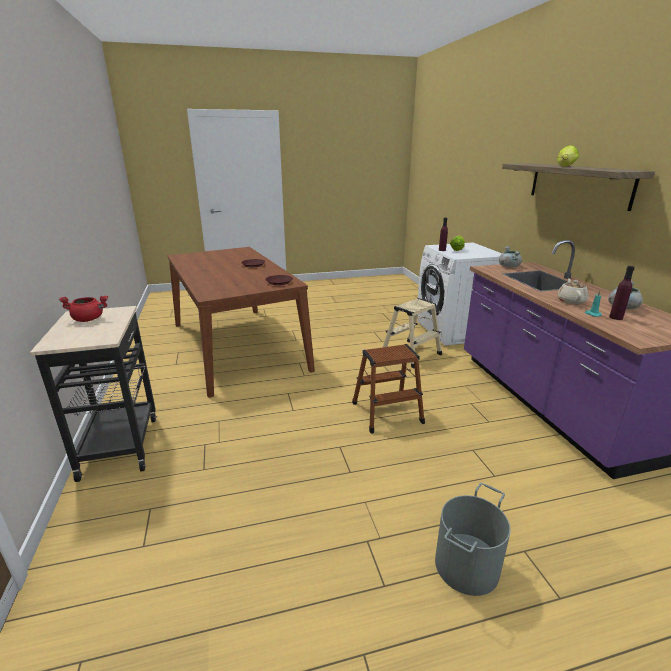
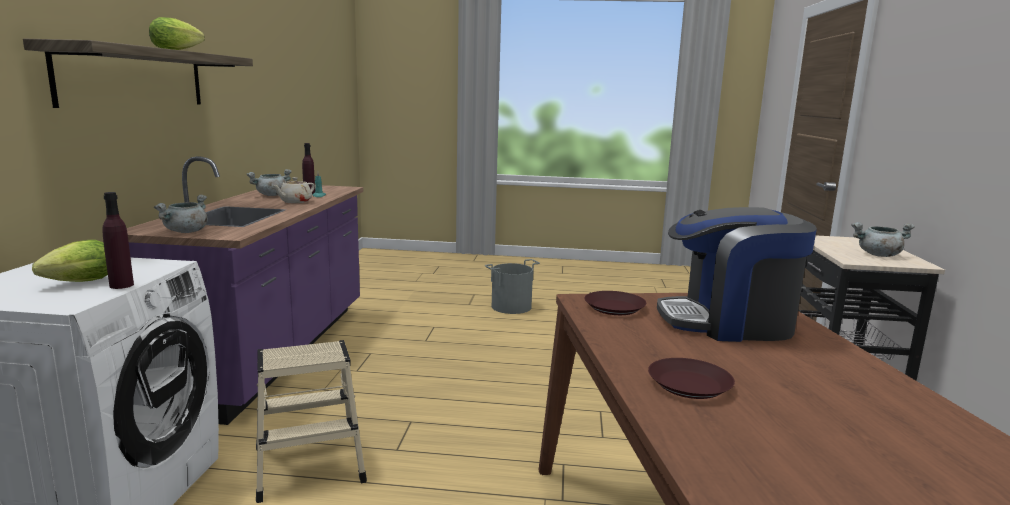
camera: 160 degrees left, 10 degrees down
red cooking pot [58,296,108,322] -> grey cooking pot [851,222,915,257]
brown step ladder [352,344,425,434] -> none
none -> coffee machine [657,207,817,342]

